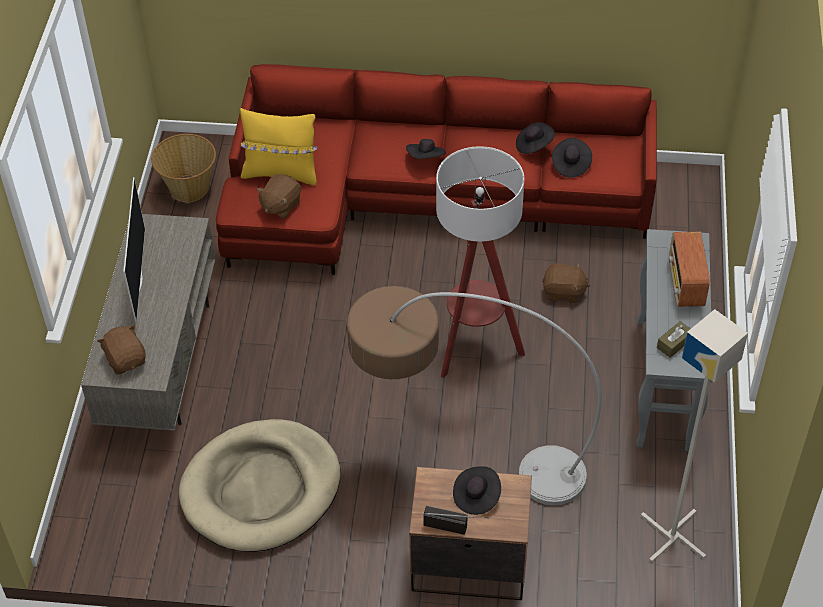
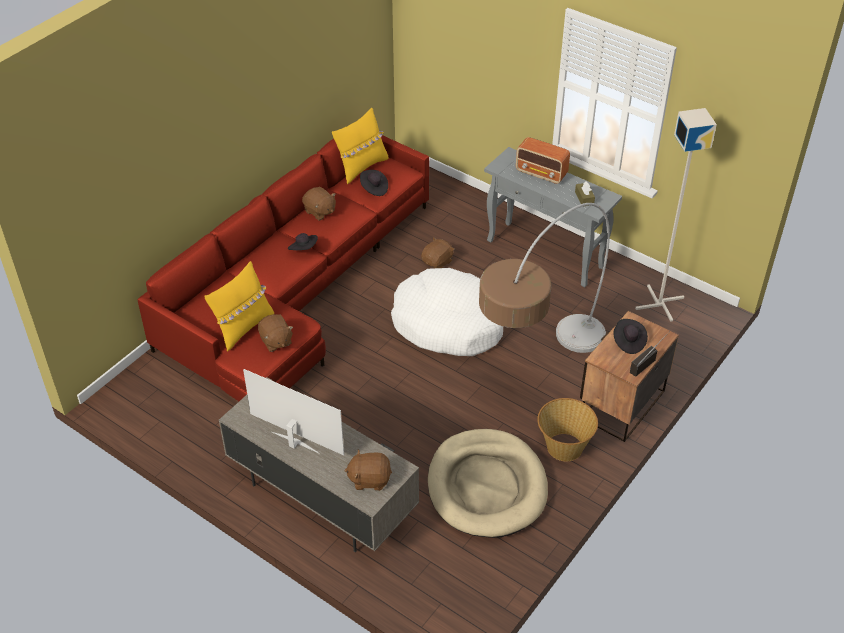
camera: 60 degrees left, 5 degrees down
basket [151,134,216,202] -> basket moved to [537,398,598,461]
floor lamp [436,146,525,378] -> white dog bed [391,268,503,356]
black hat [516,122,555,154] -> none
none -> brown plush toy [302,187,336,220]
none -> yellow pillow [332,108,389,184]

